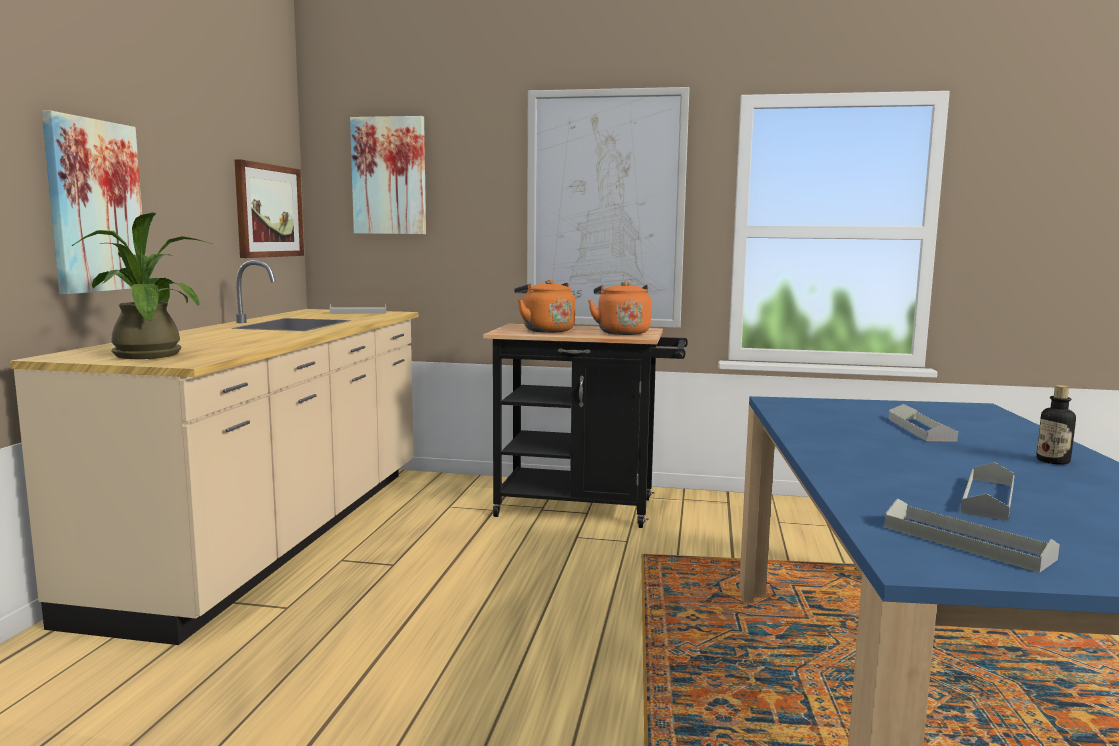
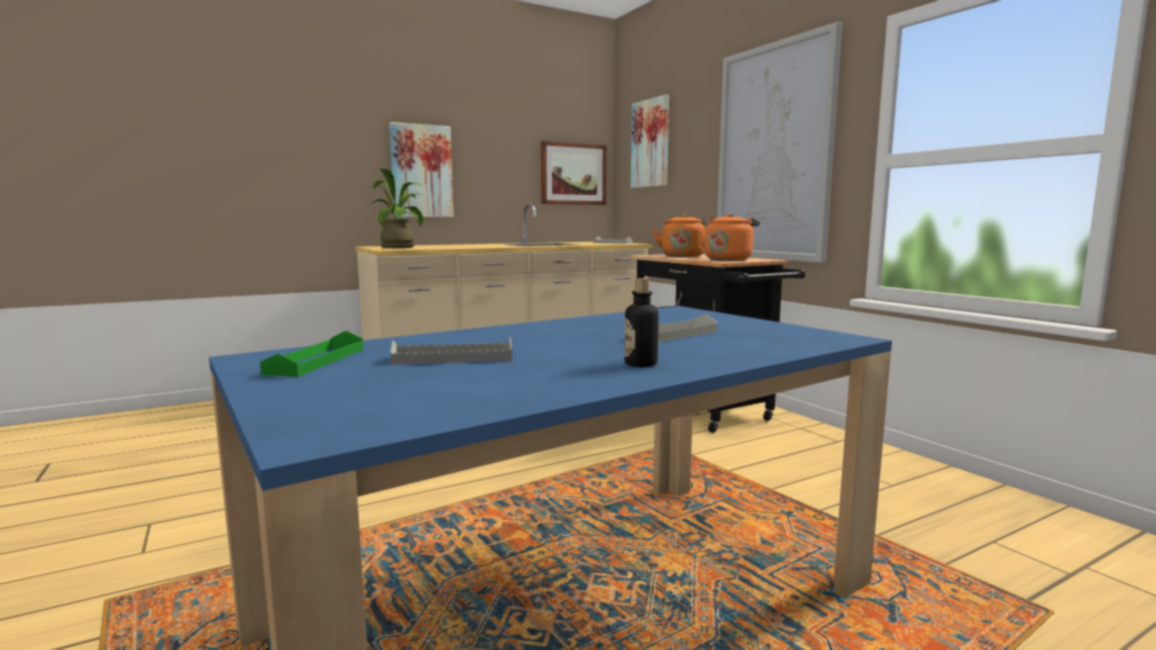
camera: 50 degrees right, 0 degrees up
grey tray [884,499,1060,573] -> green tray [260,331,363,377]

